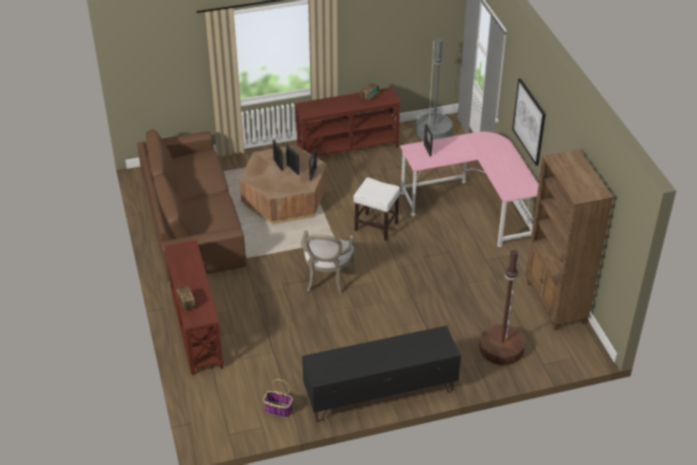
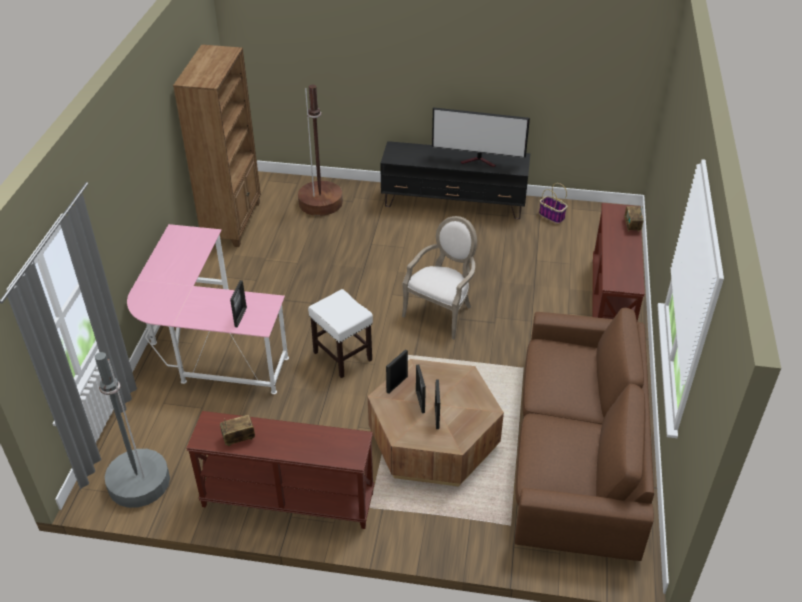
camera: 155 degrees left, 0 degrees up
picture [512,78,546,166] -> none
none -> television [432,107,530,167]

